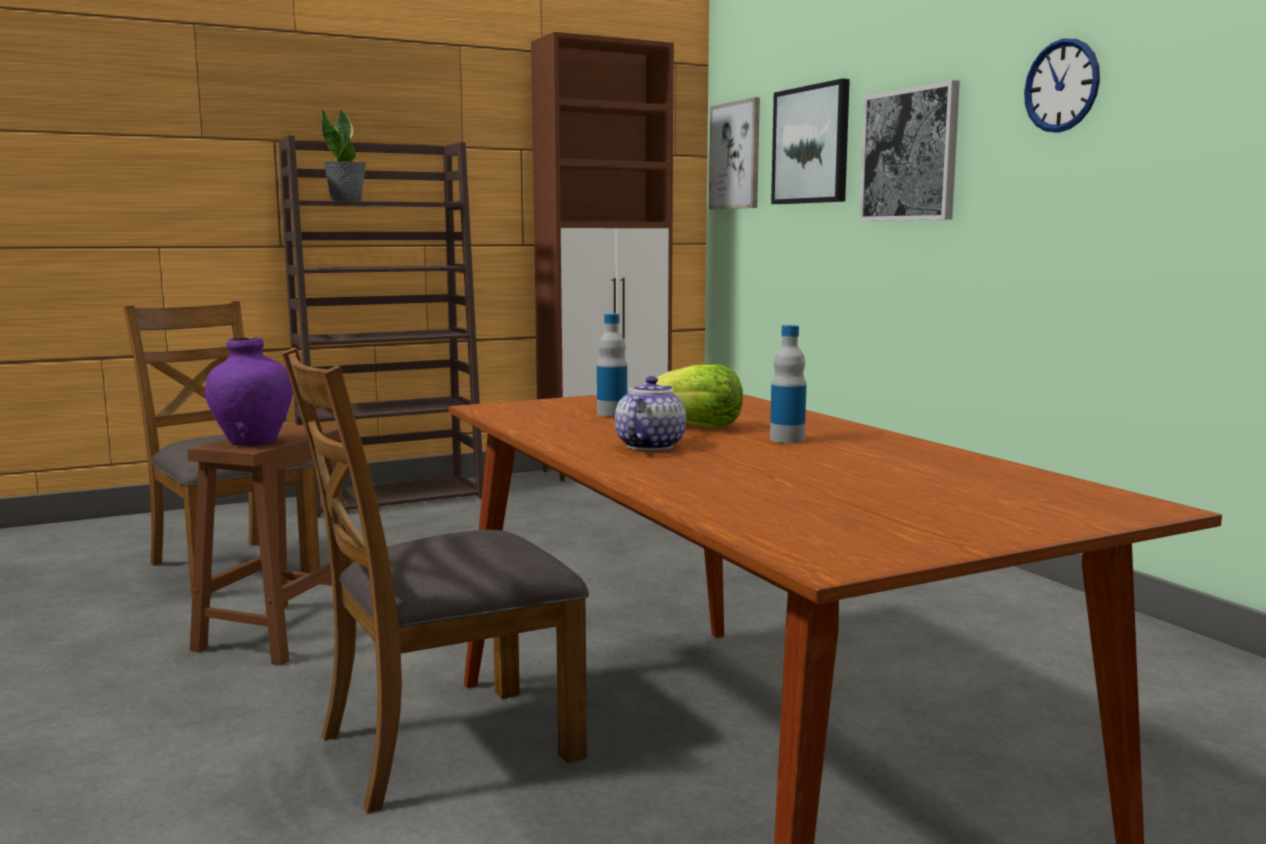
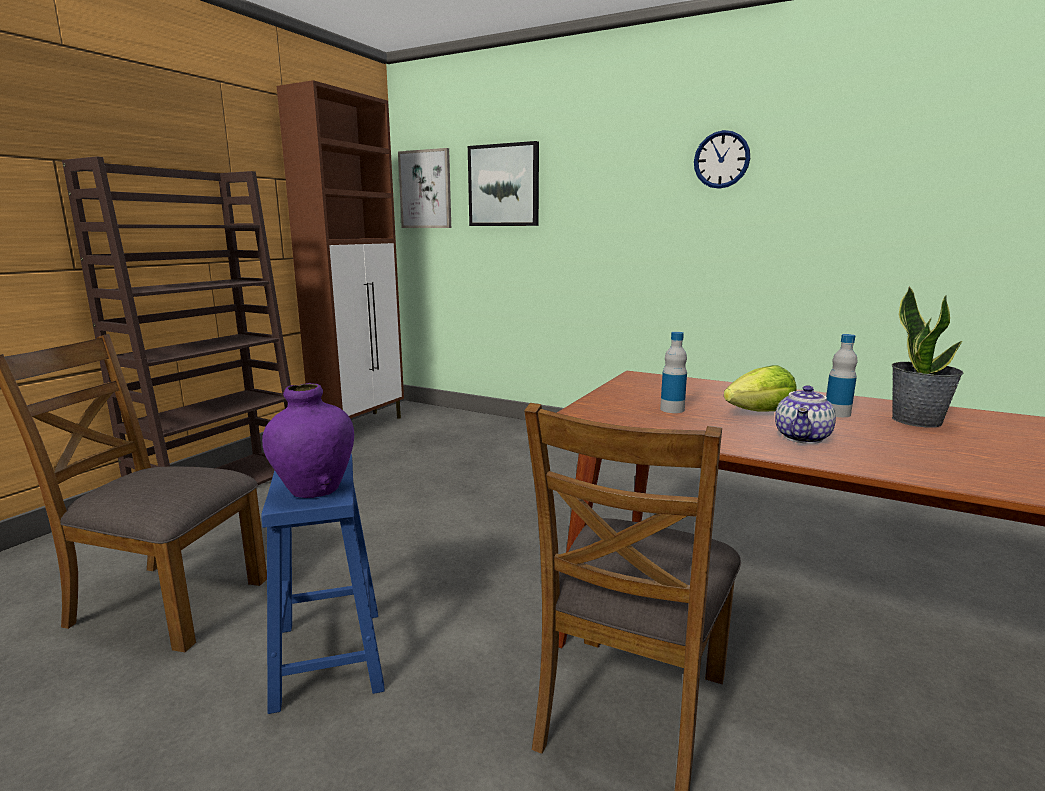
camera: 35 degrees left, 5 degrees up
brown stool [187,424,354,665] -> blue stool [261,454,385,714]
potted plant [321,108,366,201] -> potted plant moved to [892,286,964,427]
teapot [615,376,686,451] -> teapot turned 135 degrees counterclockwise [775,385,836,444]
picture [859,80,960,221] -> none

